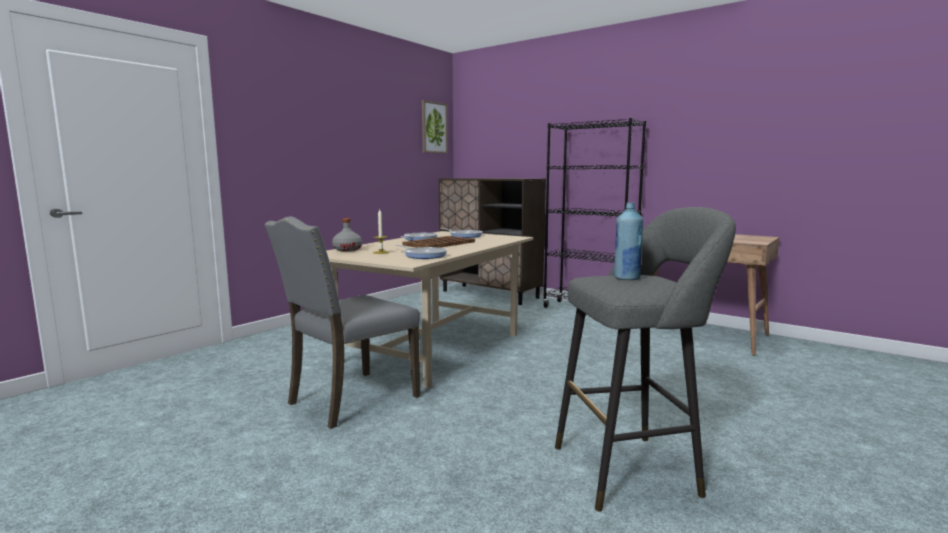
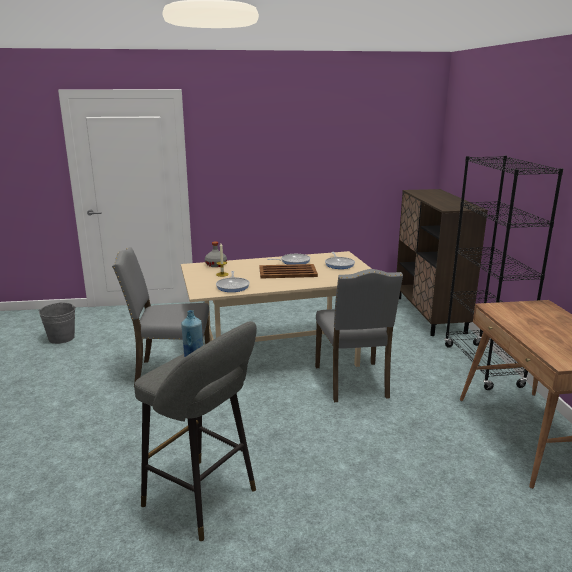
camera: 45 degrees right, 10 degrees up
picture [422,100,448,154] -> none
none -> grey bucket [38,303,75,344]
none -> grey chair [315,269,403,402]

